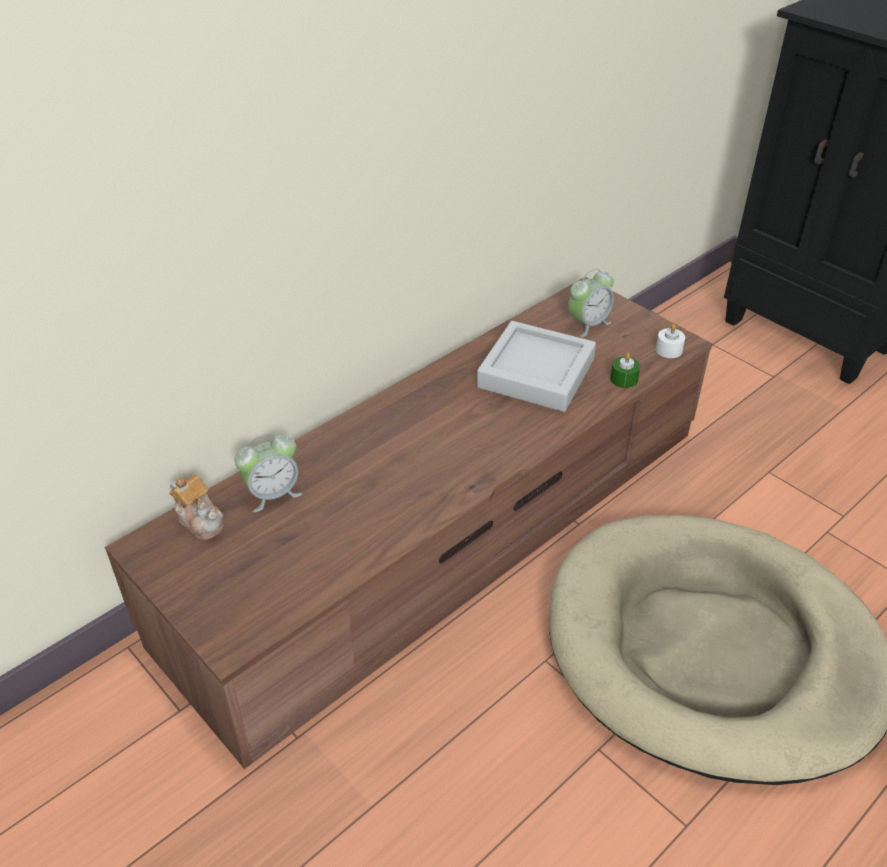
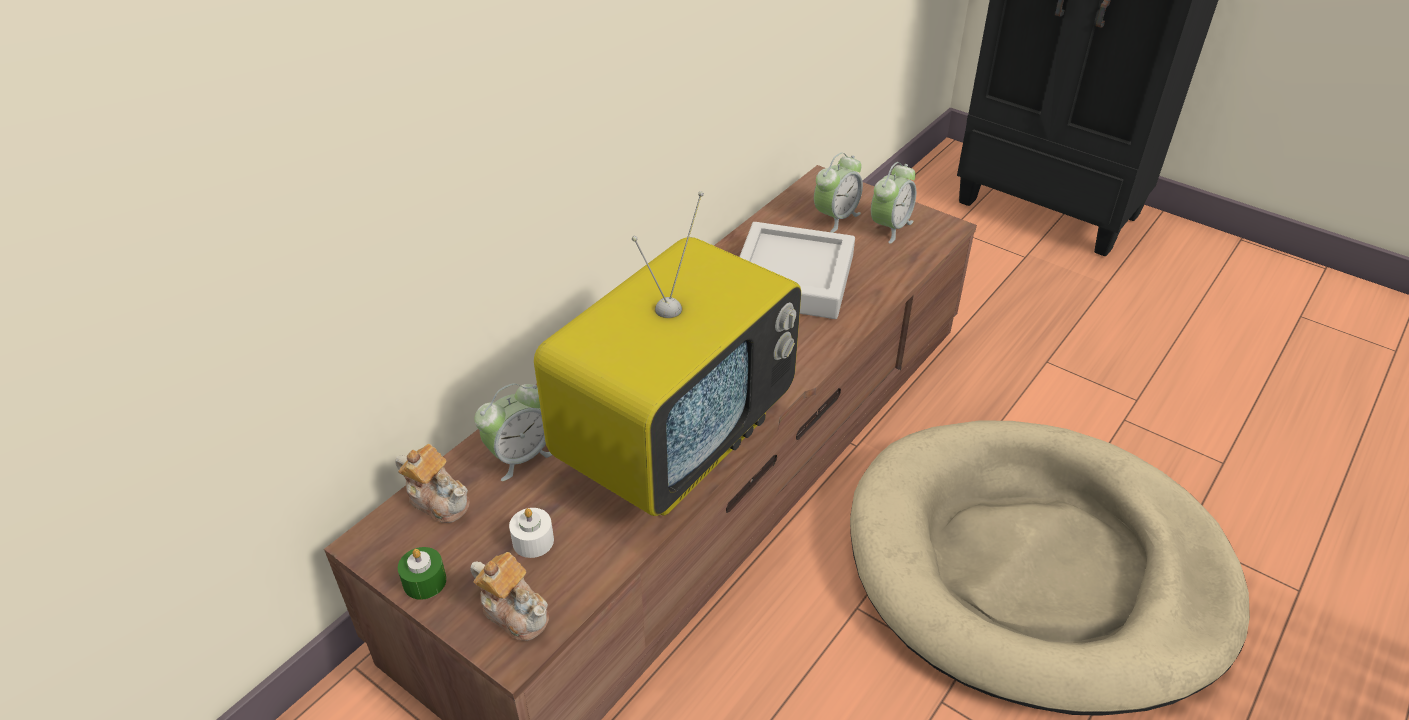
camera: 10 degrees left, 0 degrees up
green candle [610,353,640,388] -> green candle moved to [398,547,447,600]
white candle [656,324,685,358] -> white candle moved to [509,508,554,558]
none -> teapot [470,552,549,641]
none -> television [534,191,801,516]
none -> alarm clock [871,162,916,244]

